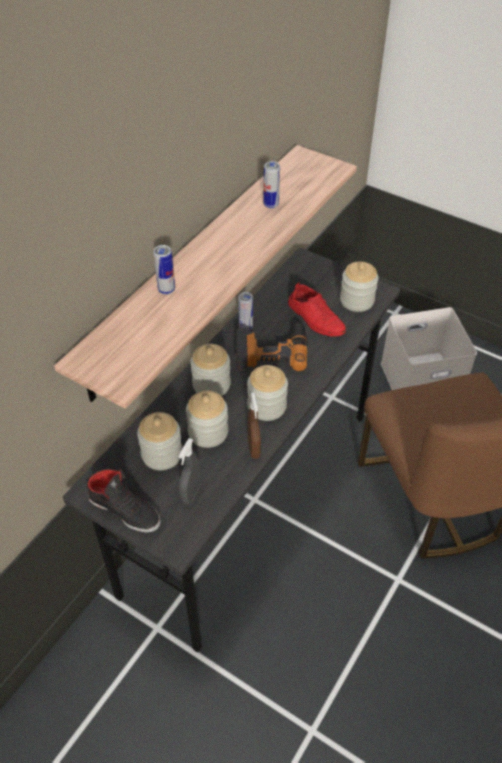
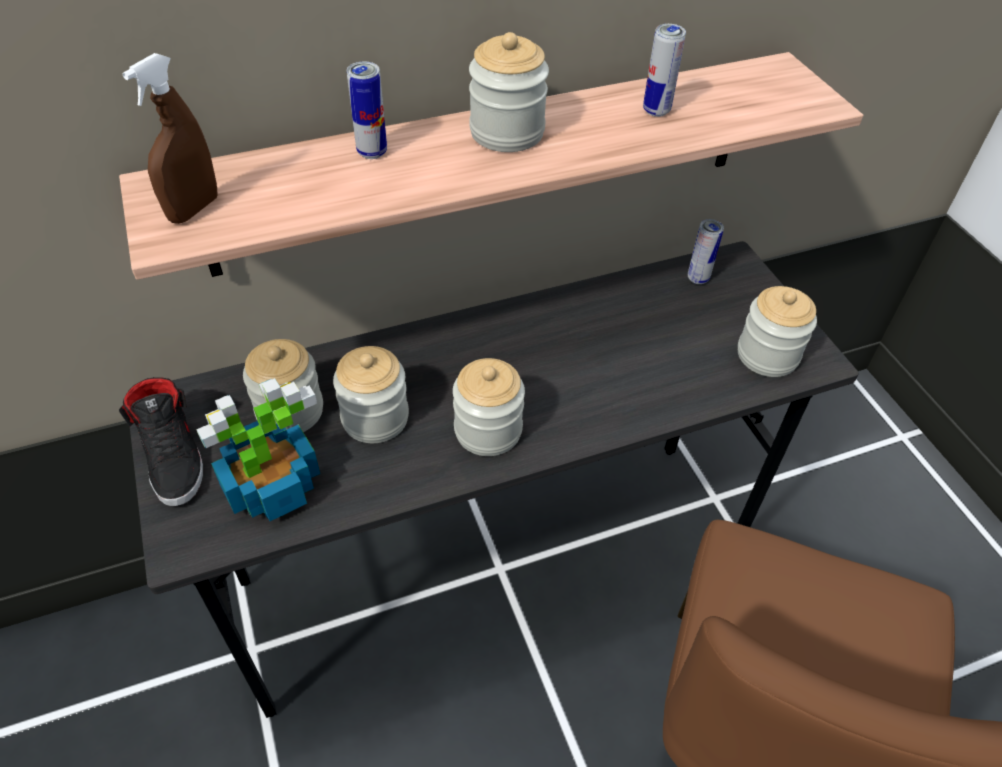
camera: 35 degrees right, 0 degrees up
grey spray bottle [179,438,201,505] -> potted plant [196,378,320,521]
jar [190,344,231,396] -> jar moved to [469,32,549,152]
power drill [236,323,308,371] -> none
can [238,292,253,330] -> can moved to [688,219,724,284]
brown spray bottle [248,392,261,459] -> brown spray bottle moved to [123,53,217,224]
red shoe [288,283,346,337] -> none
white storage box [381,307,477,390] -> none

